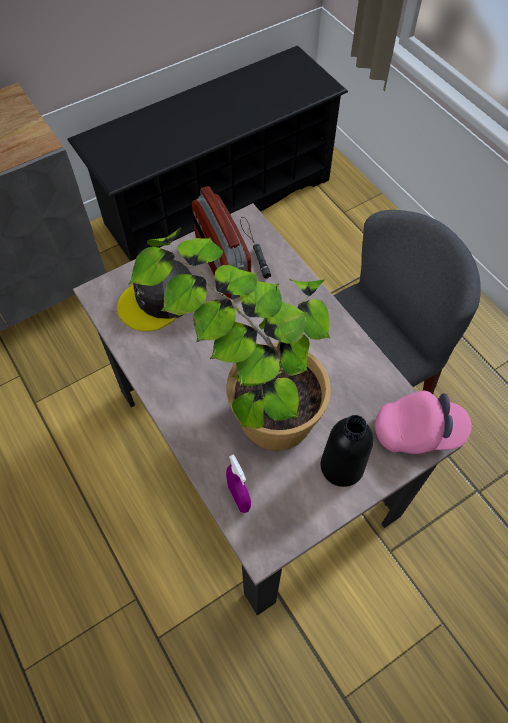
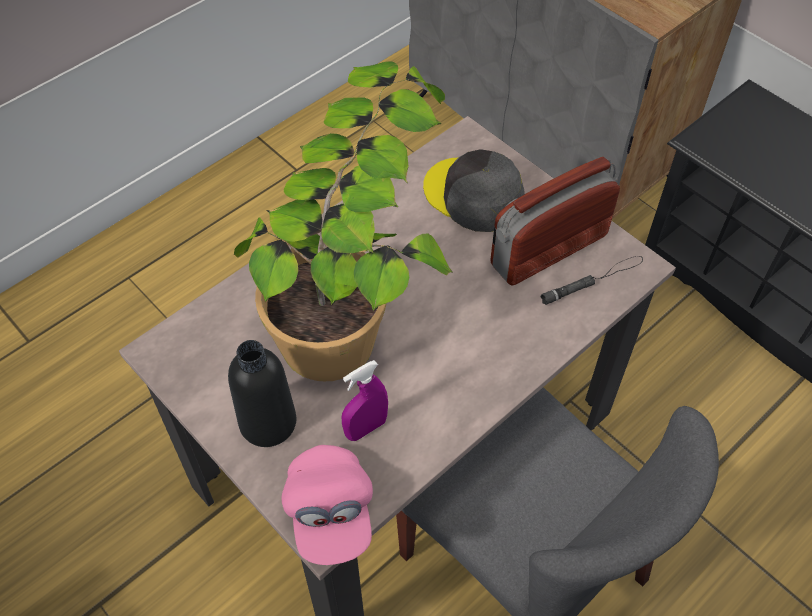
camera: 80 degrees right, 5 degrees down
purple spray bottle [226,454,251,513] -> purple spray bottle moved to [342,360,388,441]

